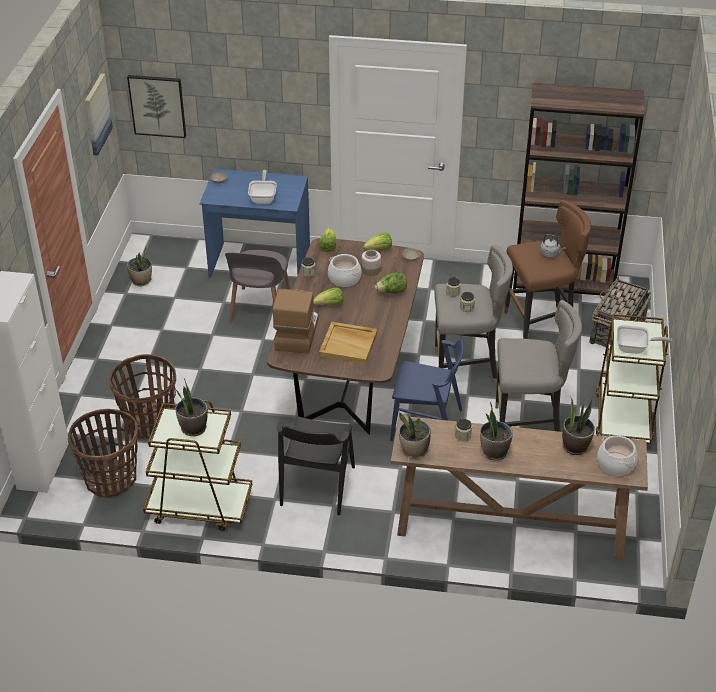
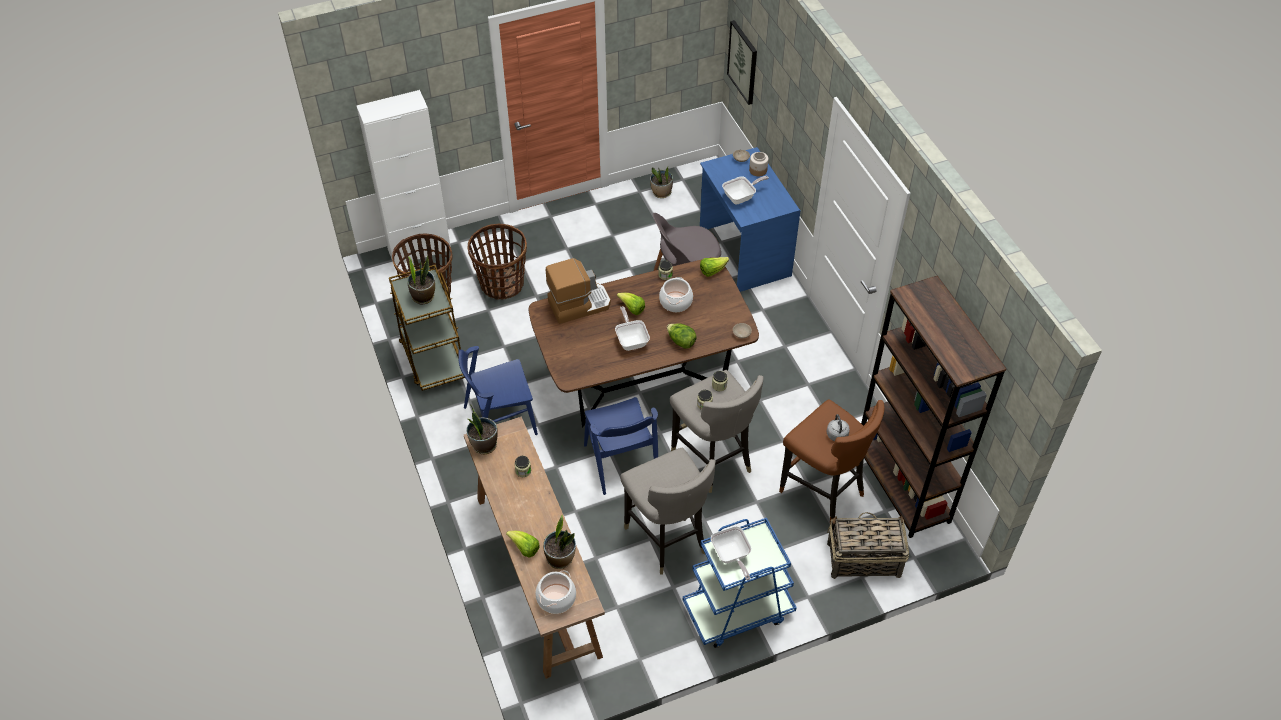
camera: 60 degrees right, 10 degrees up
picture [85,74,113,155] -> none
black chair [277,416,355,516] -> blue chair [458,346,538,435]
beige tray [319,322,377,365] -> none
jar [362,250,381,276] -> jar moved to [749,152,768,177]
lettuce [363,233,392,250] -> lettuce moved to [506,531,540,557]
potted plant [480,402,513,460] -> none
brown cart [596,314,668,444] -> blue cart [683,518,797,648]
none -> frying pan [615,306,650,351]

